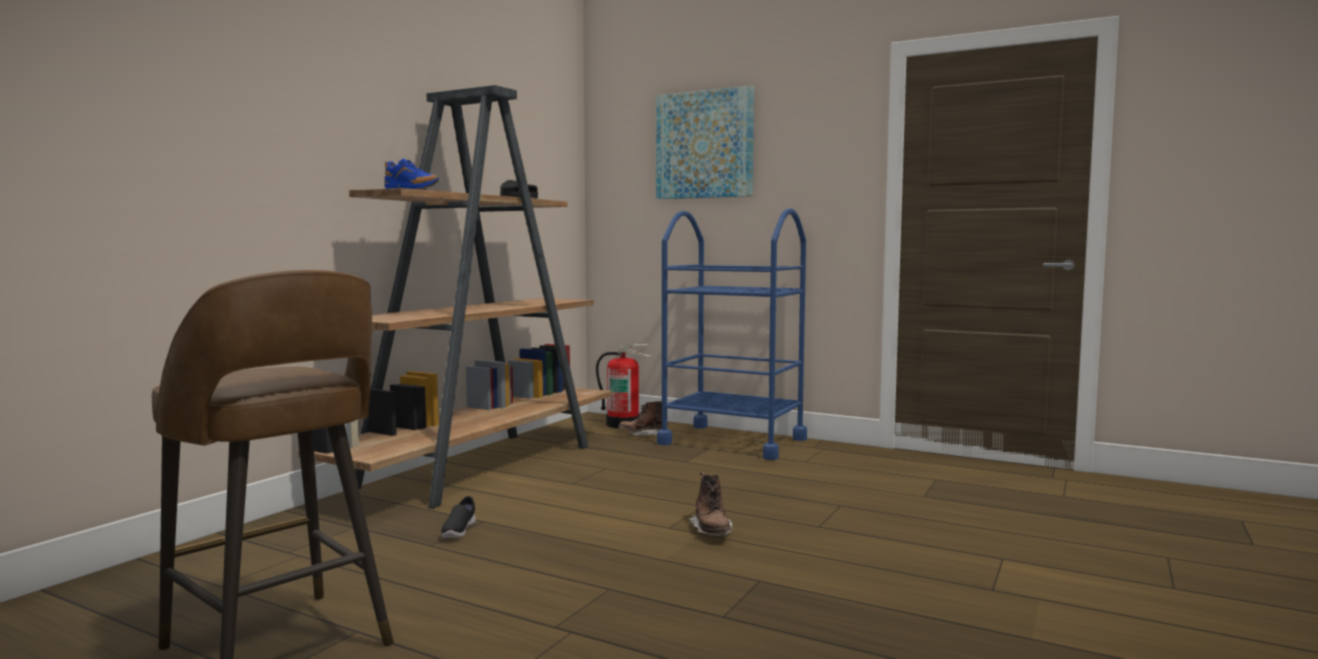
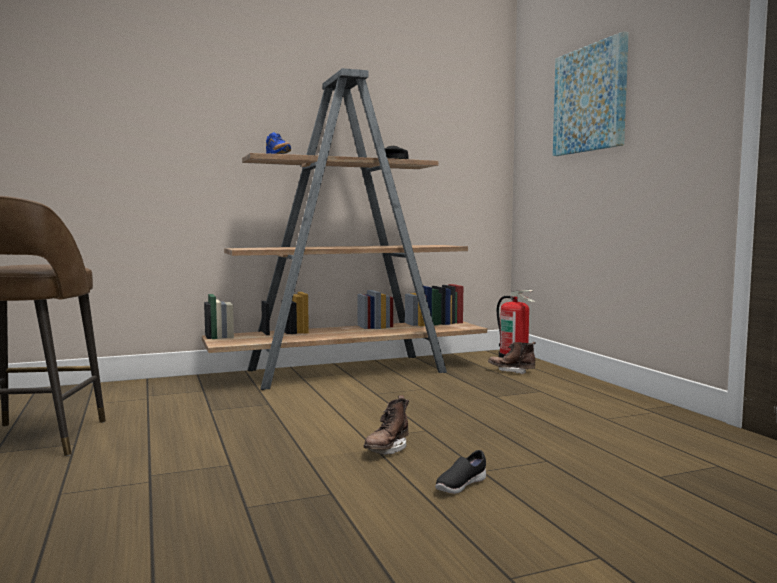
camera: 40 degrees right, 0 degrees up
black shoe [441,496,476,538] -> black shoe moved to [435,450,486,494]
blue cart [657,208,807,460] -> none

